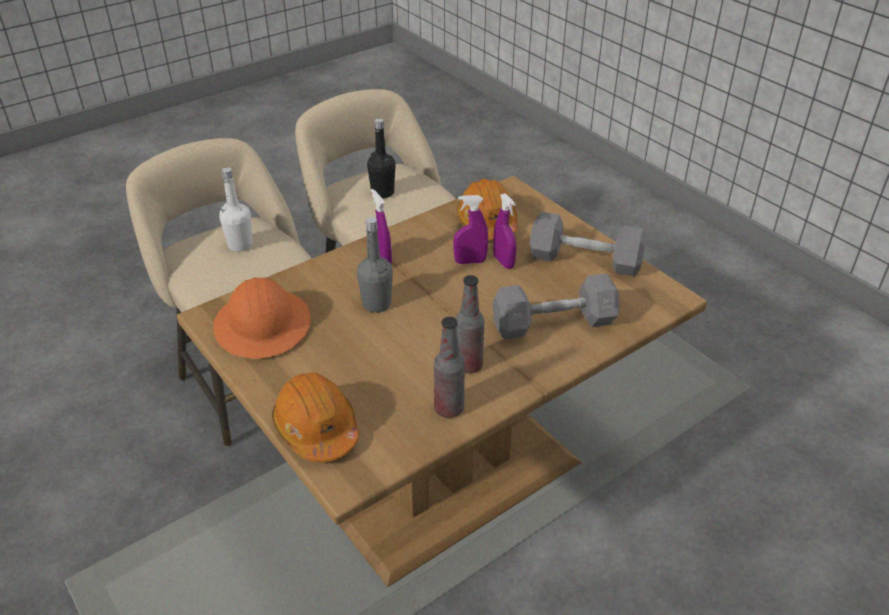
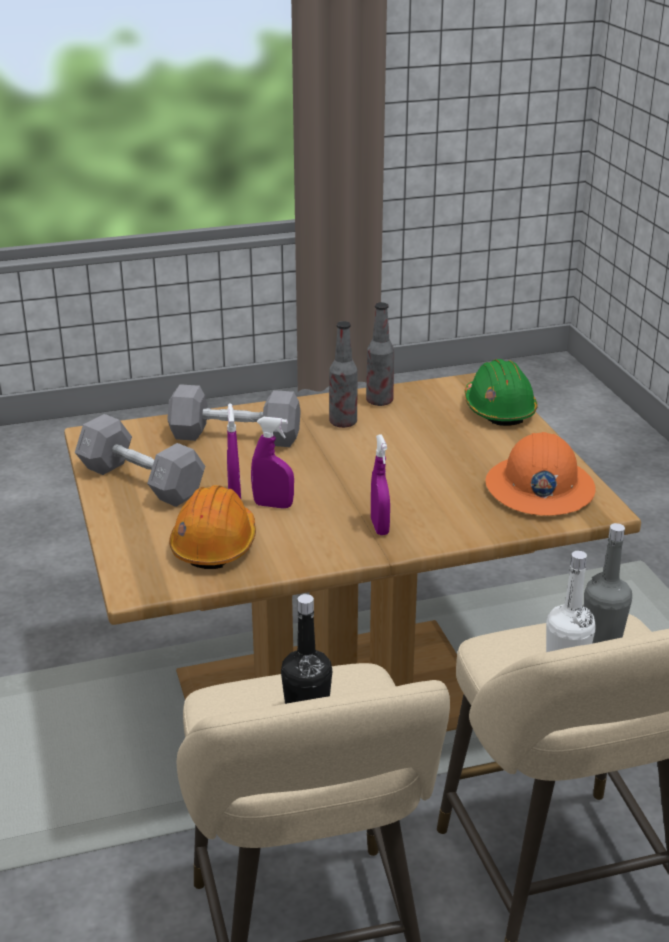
camera: 160 degrees left, 10 degrees down
orange hard hat [272,372,359,462] -> green hard hat [465,359,538,426]
grey bottle [357,217,393,313] -> grey bottle moved to [584,523,632,644]

